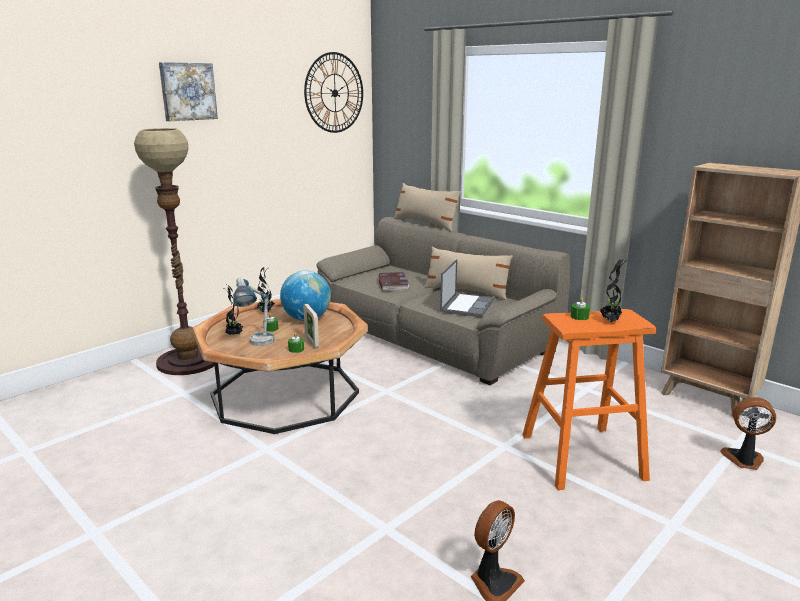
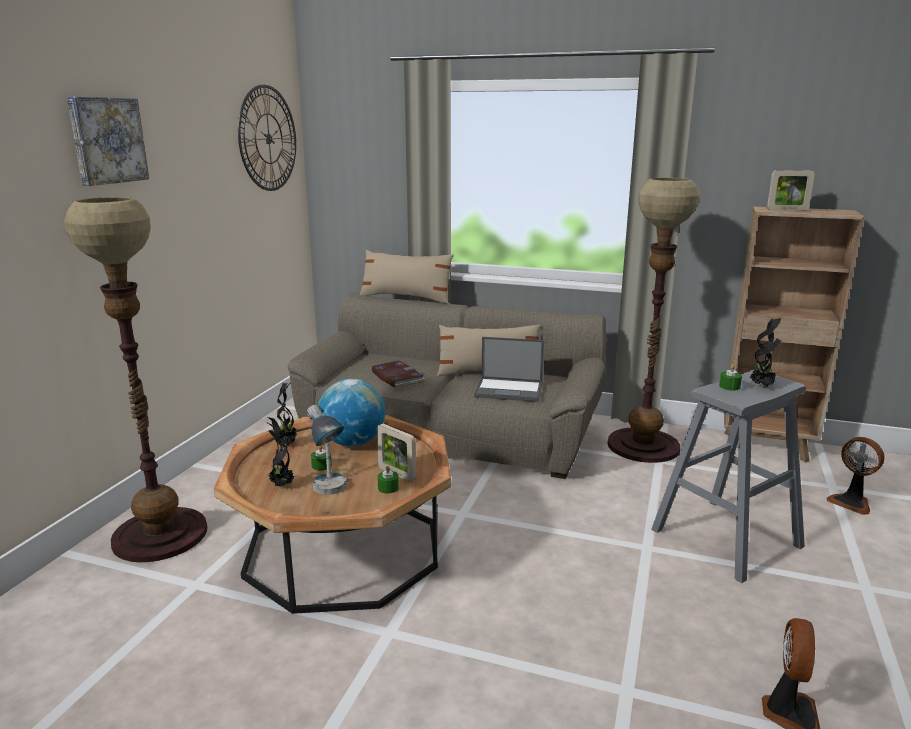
camera: 25 degrees left, 0 degrees up
laptop [440,259,494,317] -> laptop turned 105 degrees clockwise [474,337,544,402]
orange stool [522,309,656,490] -> grey stool [651,370,806,583]
fan [720,397,776,470] -> fan turned 120 degrees counterclockwise [826,437,884,515]
none -> floor lamp [608,177,700,463]
none -> picture frame [767,170,815,211]

